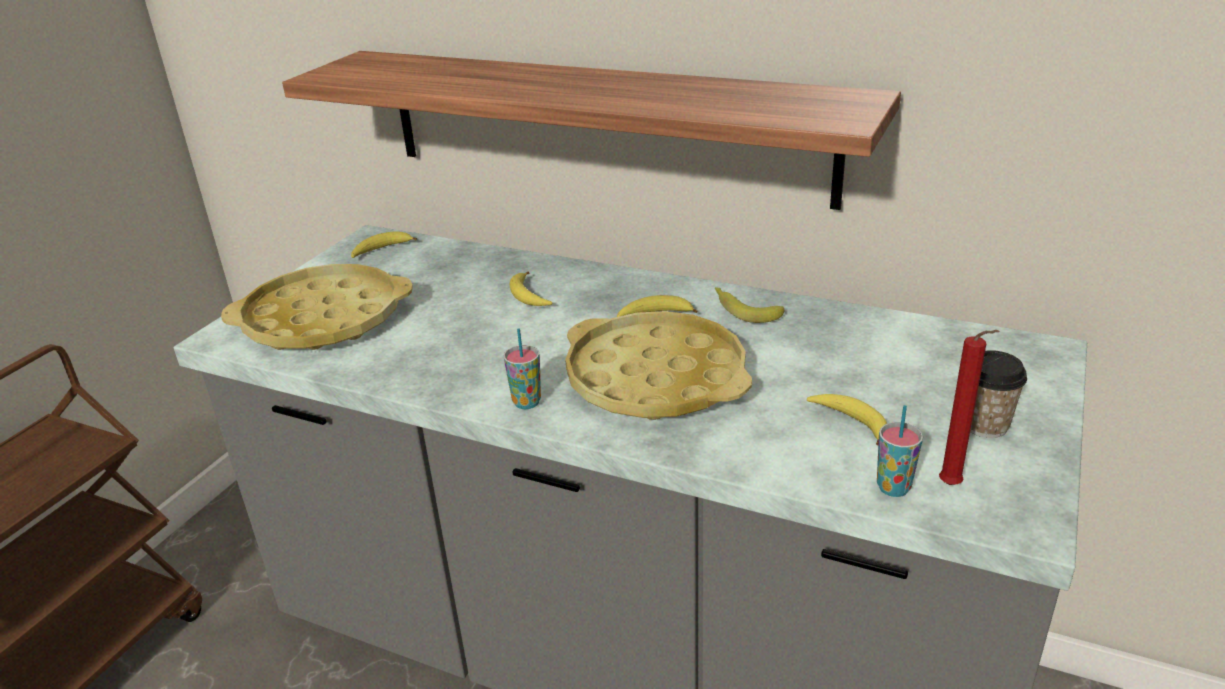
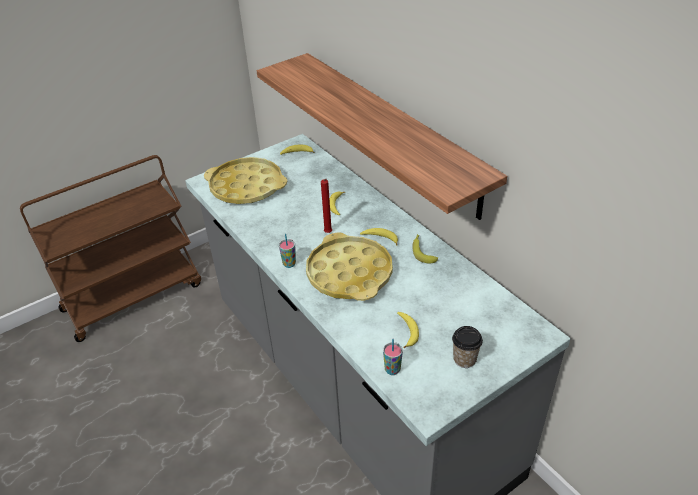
camera: 30 degrees right, 10 degrees up
red candle [939,330,999,485] -> red candle moved to [321,179,332,233]

